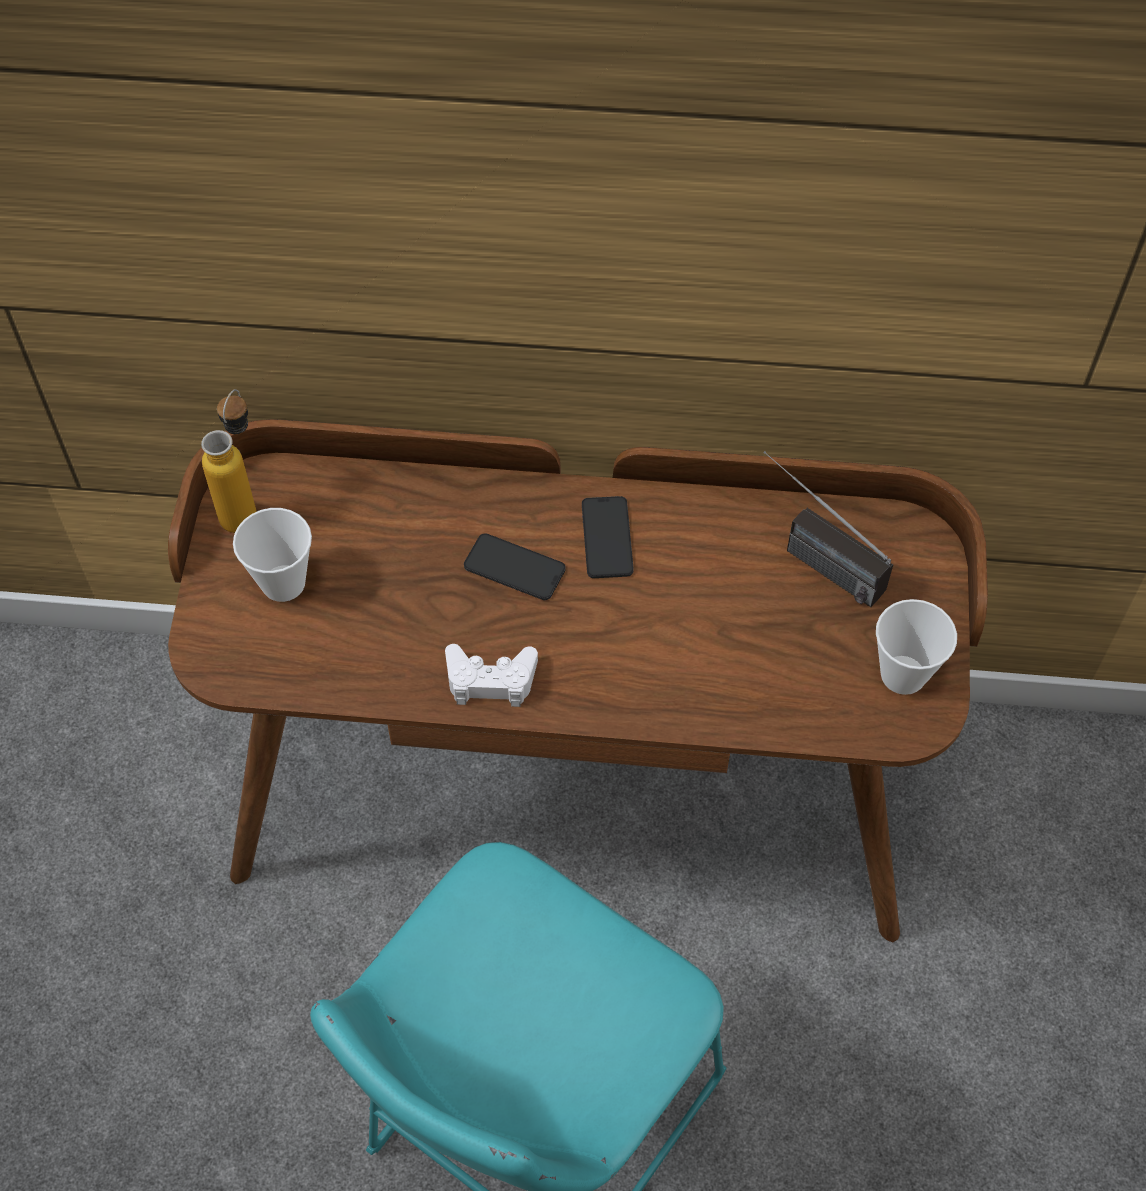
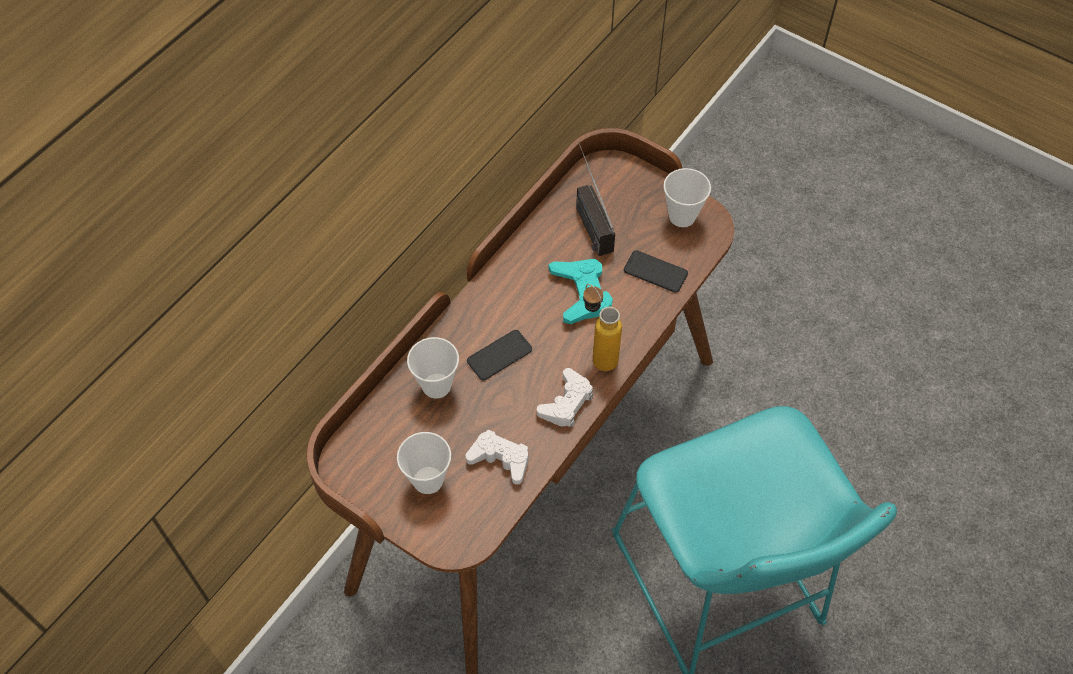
camera: 60 degrees left, 0 degrees up
bottle [201,389,257,533] -> bottle moved to [583,284,622,371]
phone [582,496,634,578] -> phone moved to [624,250,688,293]
radio [763,451,893,607] -> radio turned 90 degrees clockwise [576,142,615,256]
none -> cup [407,337,459,399]
none -> white game controller [466,430,528,485]
none -> turquoise game controller [548,259,613,324]

